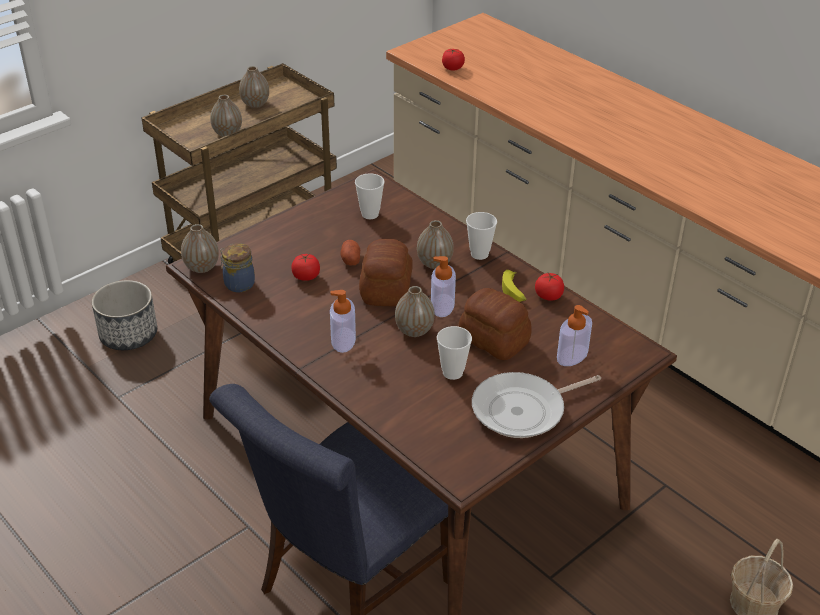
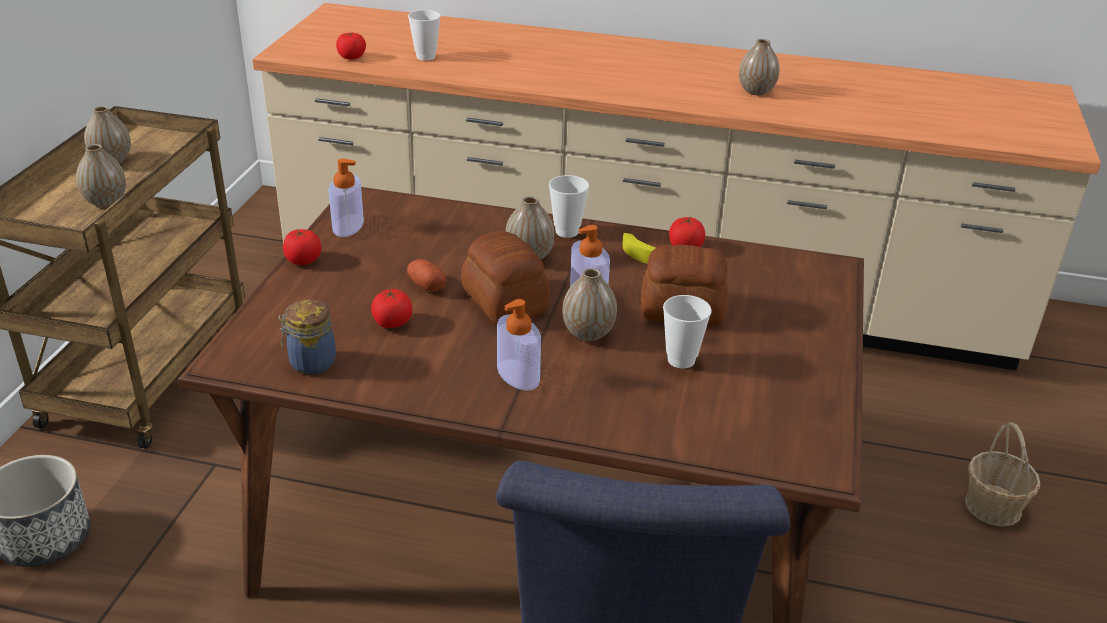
camera: 35 degrees left, 5 degrees down
vase [181,224,219,273] -> vase moved to [739,39,780,95]
cup [355,173,385,219] -> cup moved to [408,10,441,61]
frying pan [472,372,601,438] -> none
soap dispenser [557,305,592,366] -> soap dispenser moved to [328,159,364,237]
none -> tomato [283,229,321,265]

